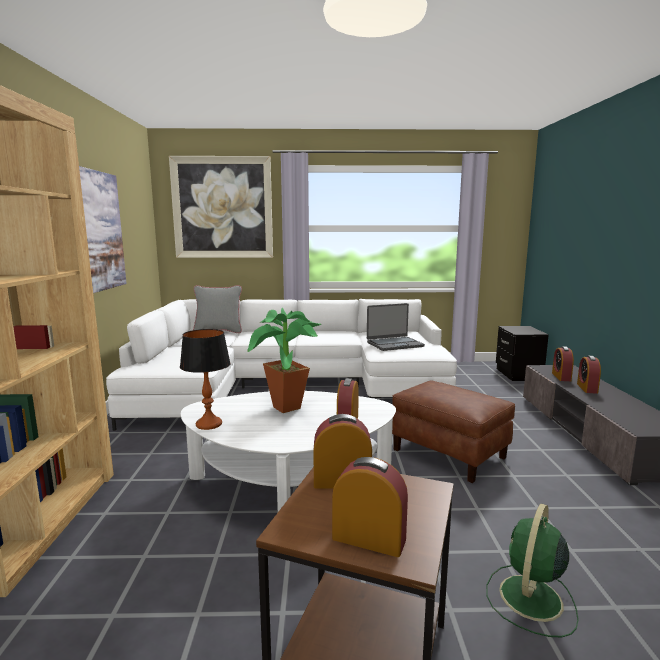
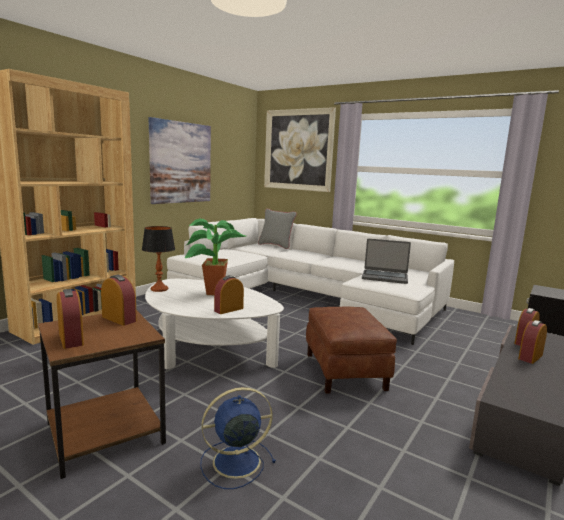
camera: 35 degrees right, 0 degrees up
green fan [487,503,579,637] -> blue fan [200,387,276,489]

